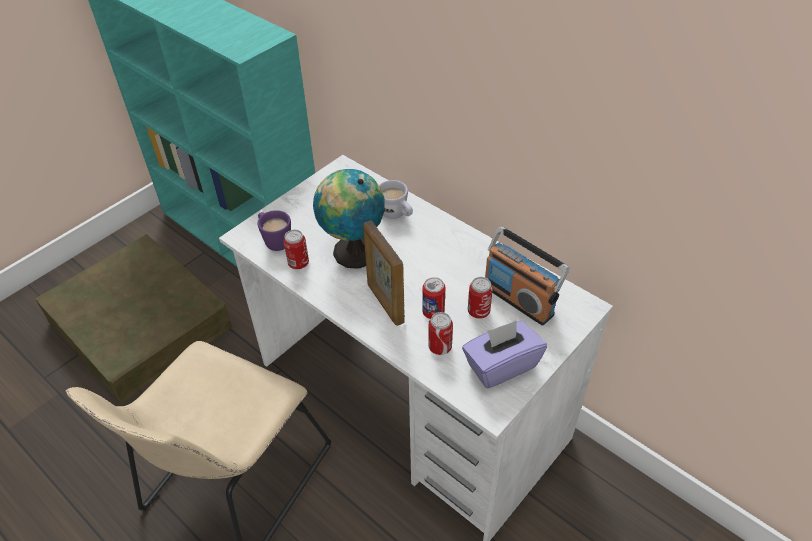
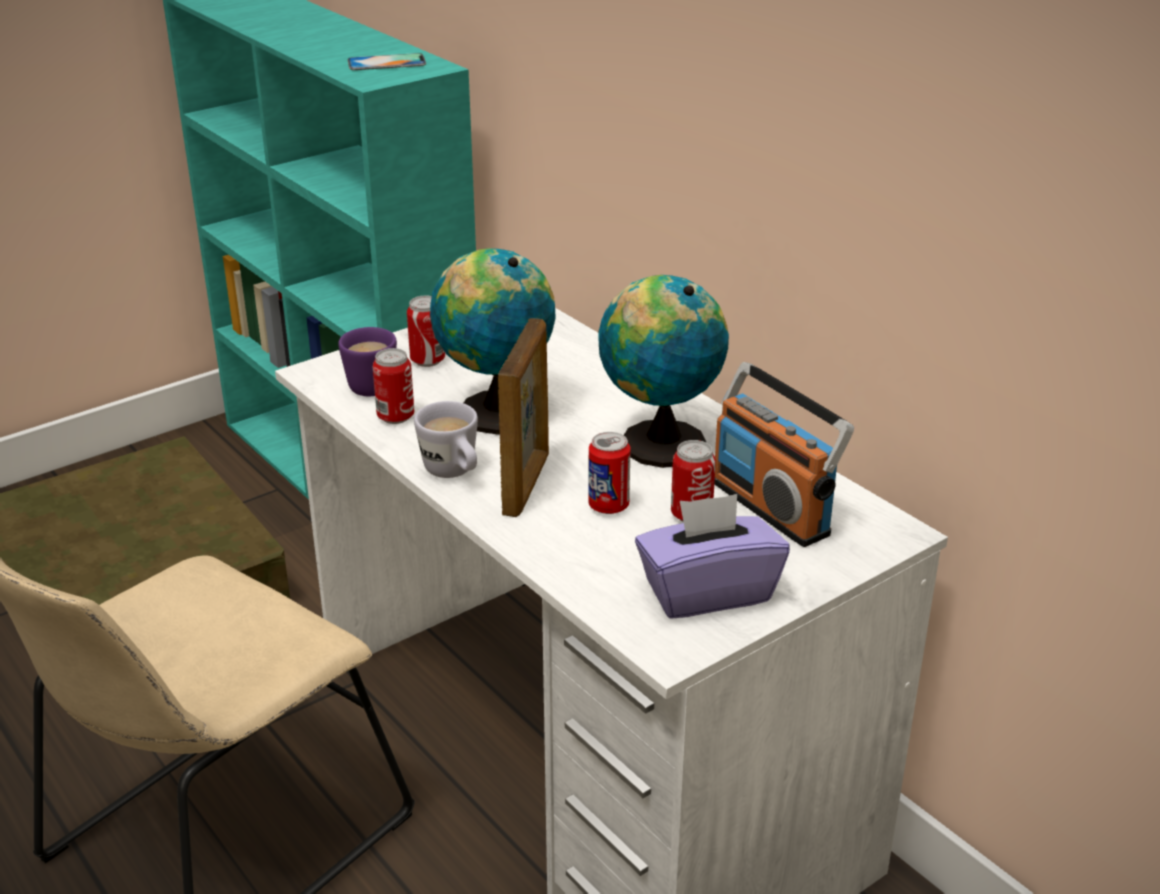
camera: 10 degrees right, 15 degrees down
picture frame [363,221,405,326] -> picture frame turned 150 degrees counterclockwise [498,318,549,517]
white mug [379,180,413,219] -> white mug moved to [414,401,478,478]
can [428,312,453,355] -> can moved to [407,296,445,367]
none -> phone [348,53,426,70]
none -> globe [598,275,729,468]

